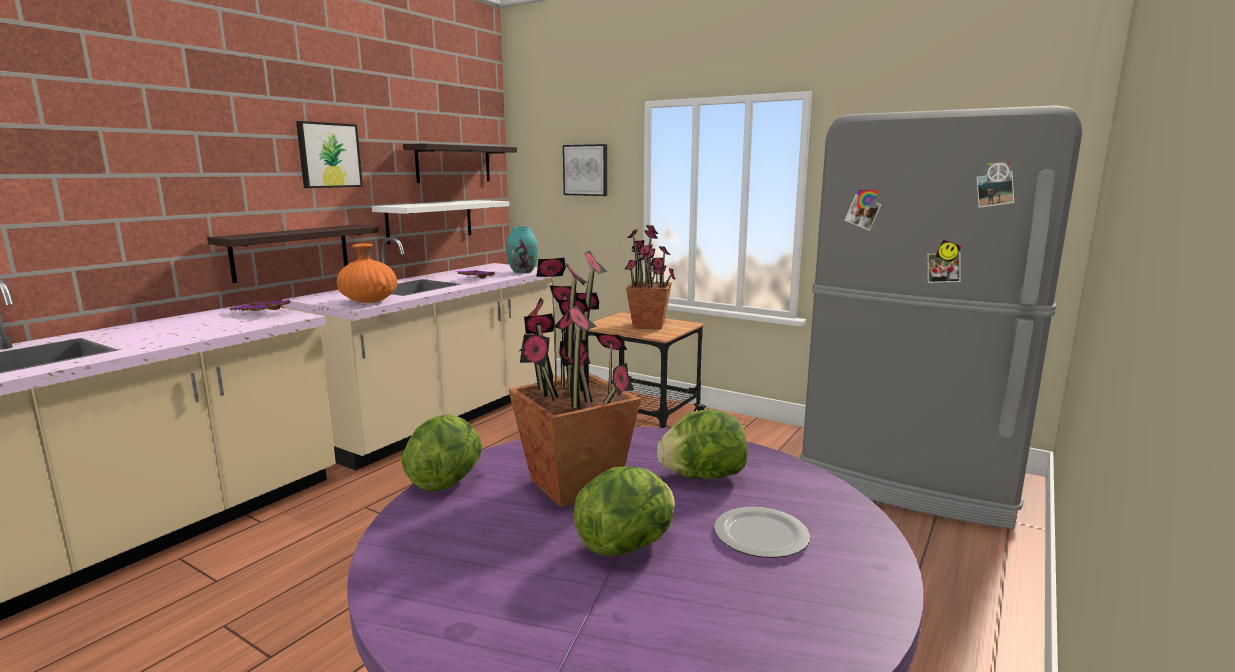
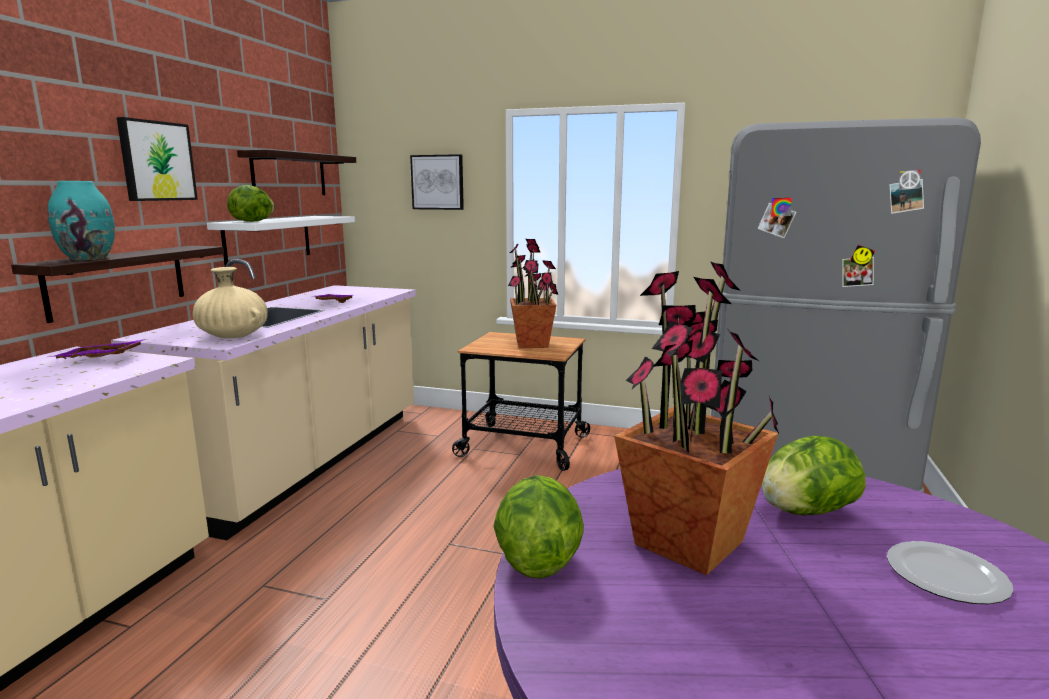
camera: 15 degrees left, 0 degrees up
orange vase [337,244,397,303] -> beige vase [193,267,268,338]
turquoise vase [506,227,538,273] -> turquoise vase moved to [48,181,115,260]
lettuce [573,466,675,556] -> lettuce moved to [227,185,274,222]

